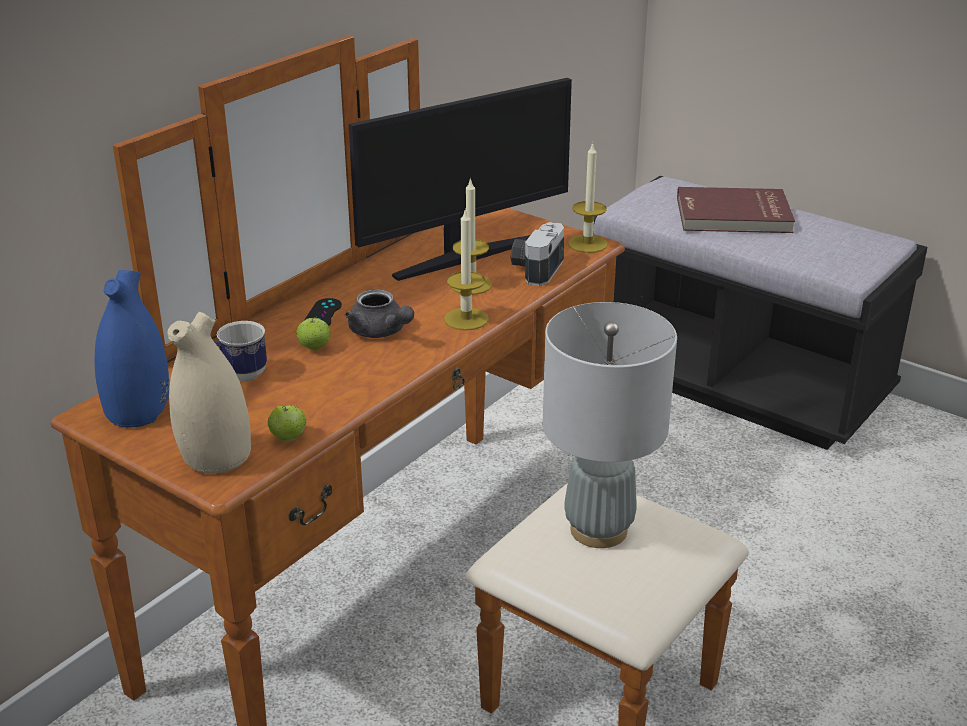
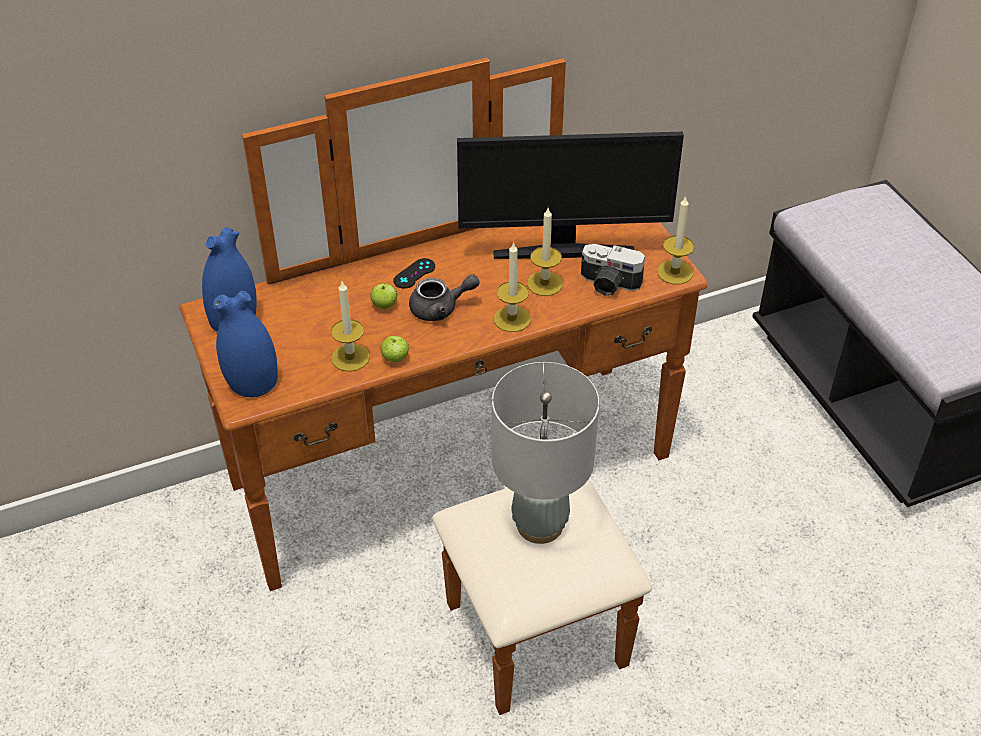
camera: 30 degrees right, 15 degrees up
beige vase [167,312,251,474] -> blue vase [213,291,278,397]
mug [215,321,267,381] -> none
apple [268,405,306,442] -> apple moved to [381,336,409,362]
grey teapot [345,289,414,338] -> grey teapot turned 90 degrees counterclockwise [409,274,480,321]
camera [511,222,564,286] -> camera turned 120 degrees counterclockwise [581,244,645,296]
red book [677,187,795,233] -> none
none -> candle [331,282,370,372]

